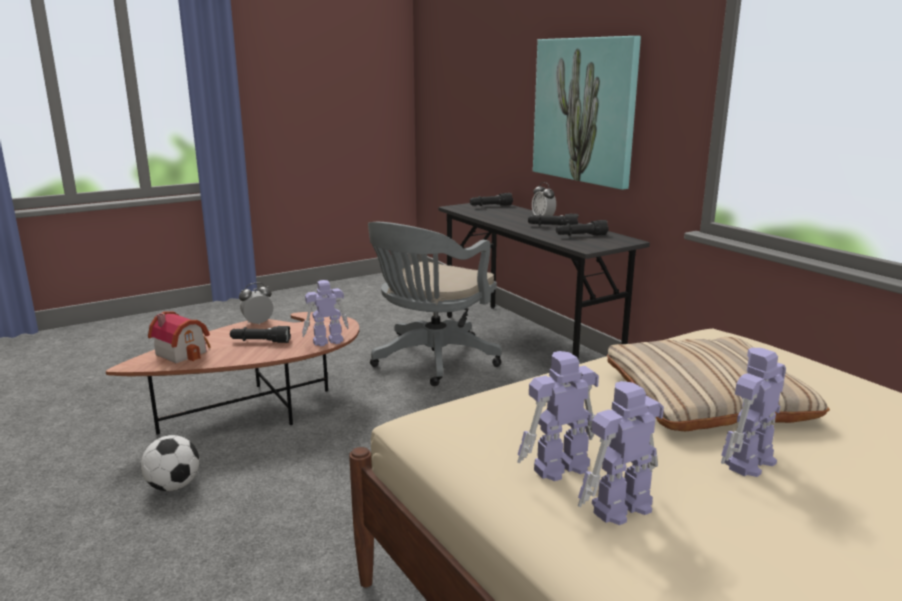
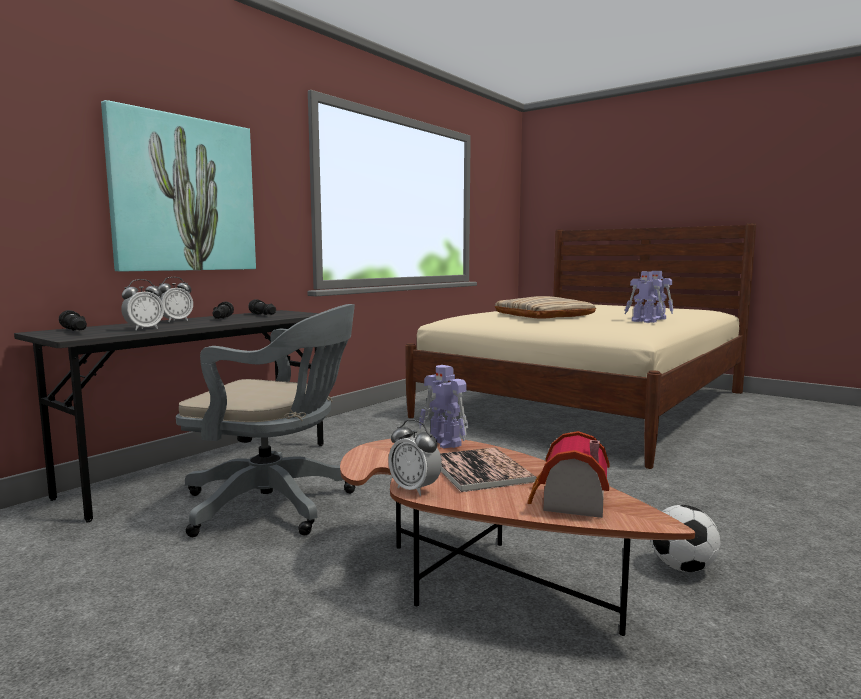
camera: 110 degrees left, 10 degrees down
black flashlight [230,326,291,343] -> book [440,448,537,492]
toy robot [721,348,786,477] -> none
none -> alarm clock [121,279,164,331]

